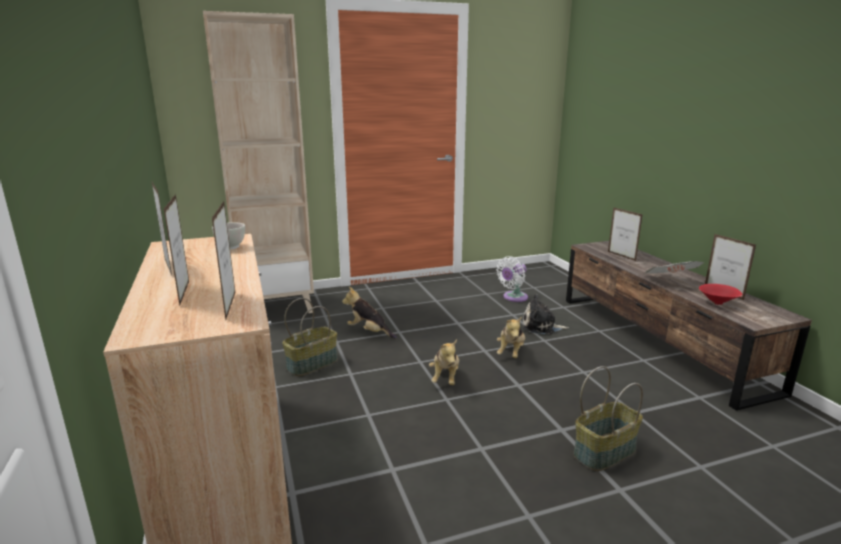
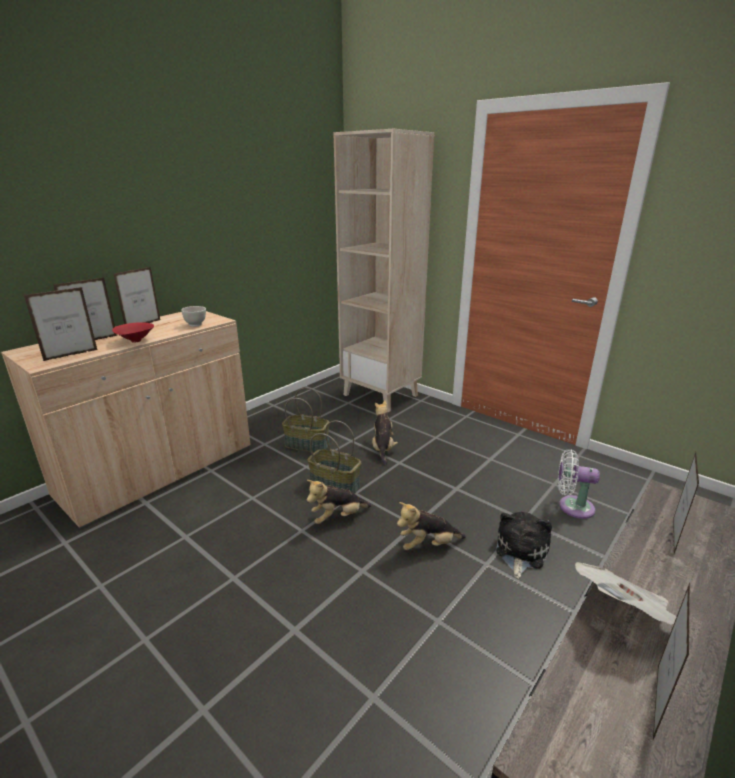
camera: 60 degrees right, 5 degrees up
plush toy [523,294,569,334] -> plush toy turned 45 degrees clockwise [496,512,552,579]
basket [573,366,643,471] -> basket moved to [307,420,361,494]
red bowl [699,284,742,305] -> red bowl moved to [112,322,154,342]

